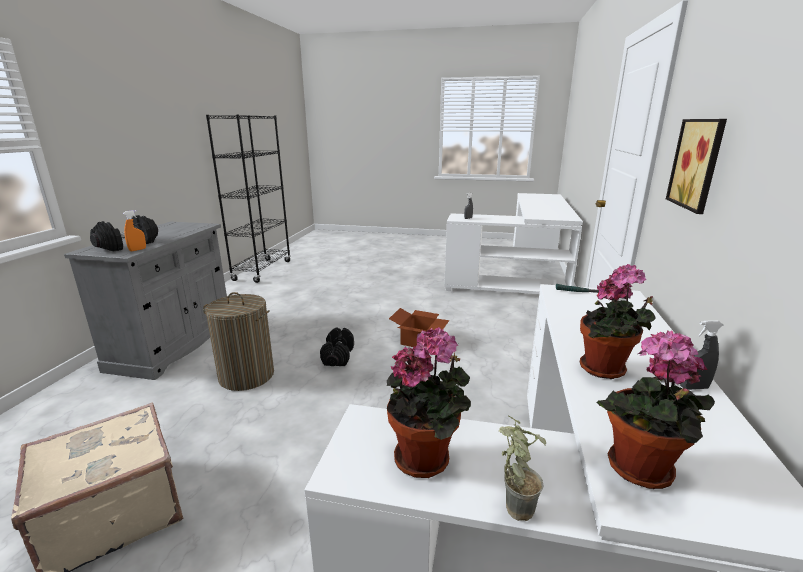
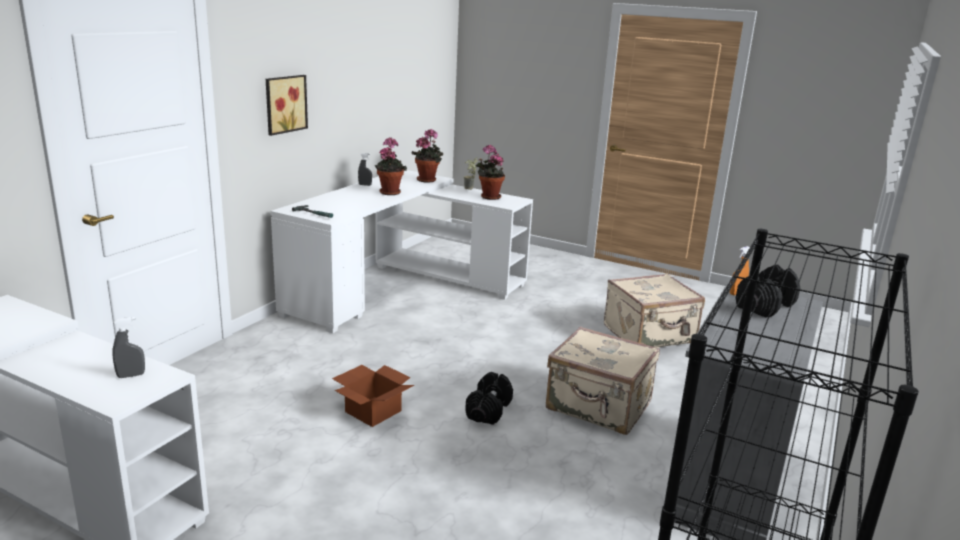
camera: 165 degrees left, 0 degrees up
laundry basket [203,292,274,391] -> beige suitcase [546,326,660,435]

